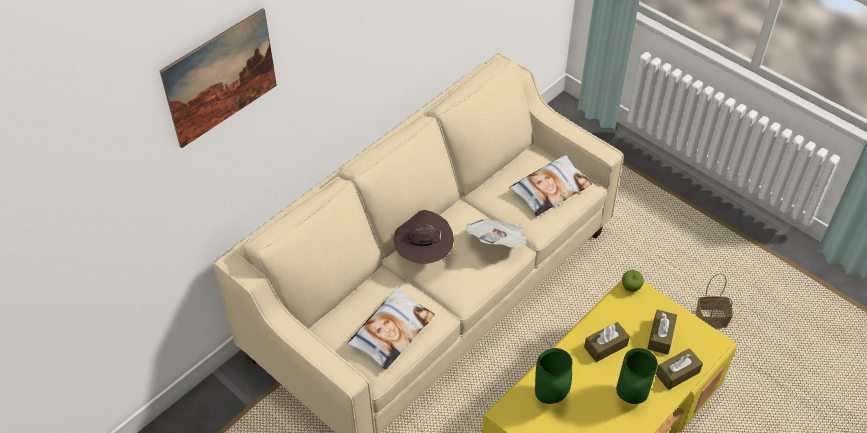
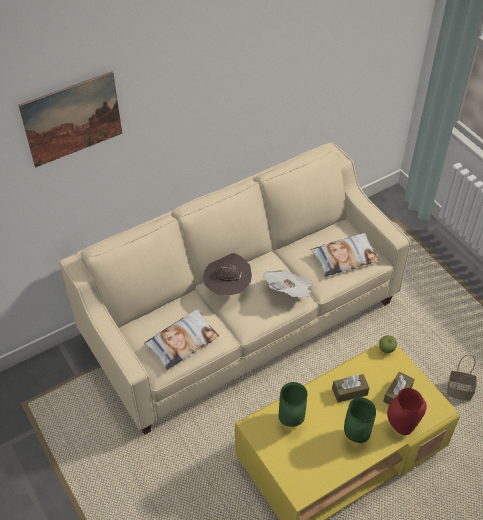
camera: 15 degrees right, 0 degrees up
brown tissue box [656,348,703,390] -> red vase [387,388,427,435]

